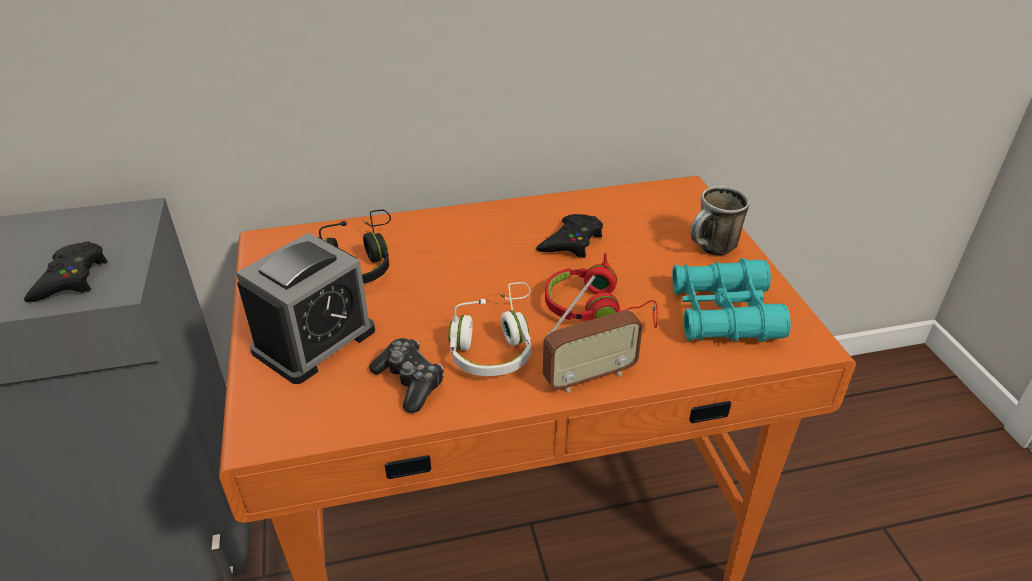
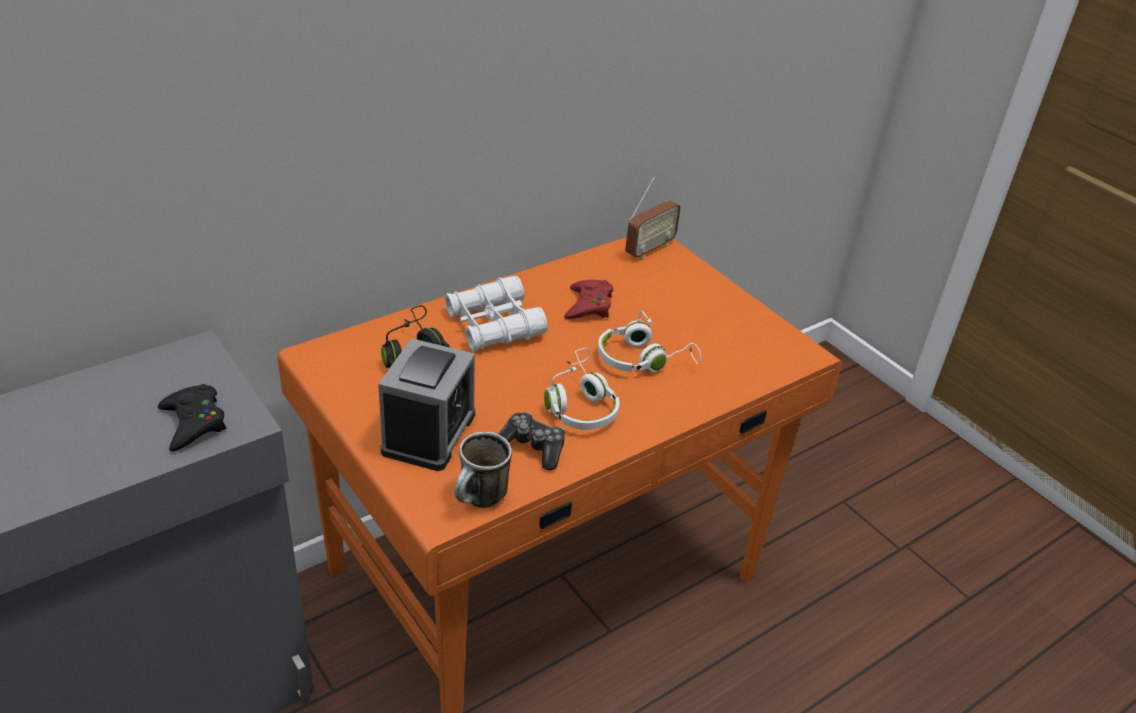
camera: 25 degrees left, 0 degrees up
black game controller [536,214,603,258] -> red game controller [564,280,613,319]
radio [543,275,643,393] -> radio moved to [625,177,681,259]
red headphones [545,253,658,328] -> white headphones [598,311,701,372]
turquoise binoculars [672,258,791,342] -> none
mug [690,186,750,255] -> mug moved to [454,432,512,508]
none -> white binoculars [445,276,548,351]

